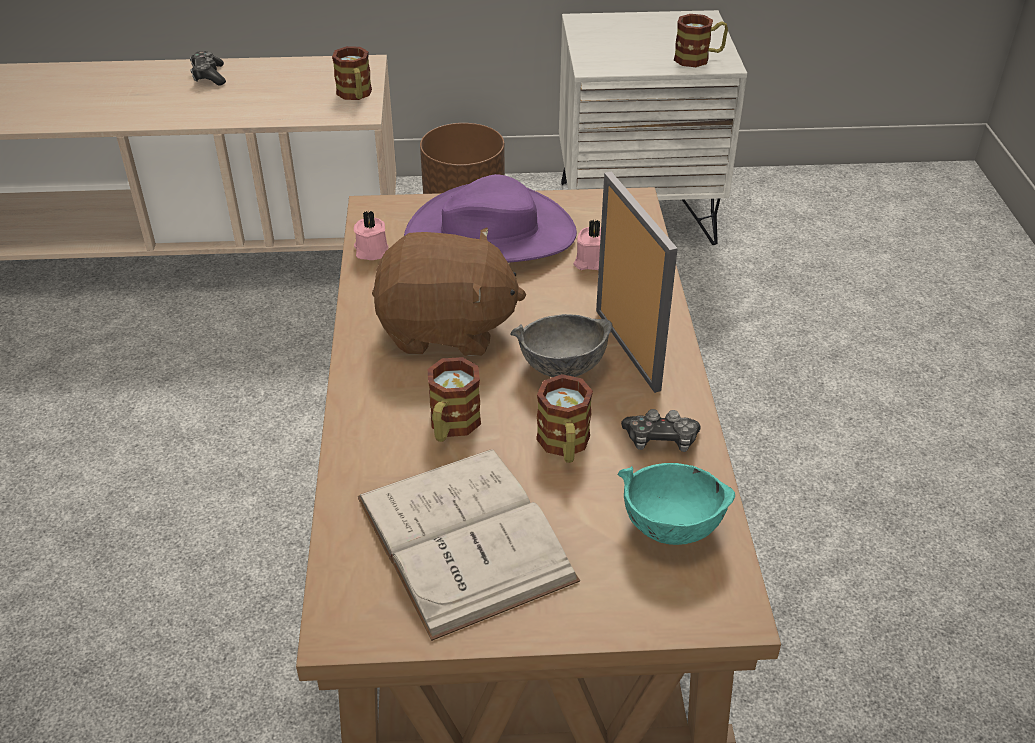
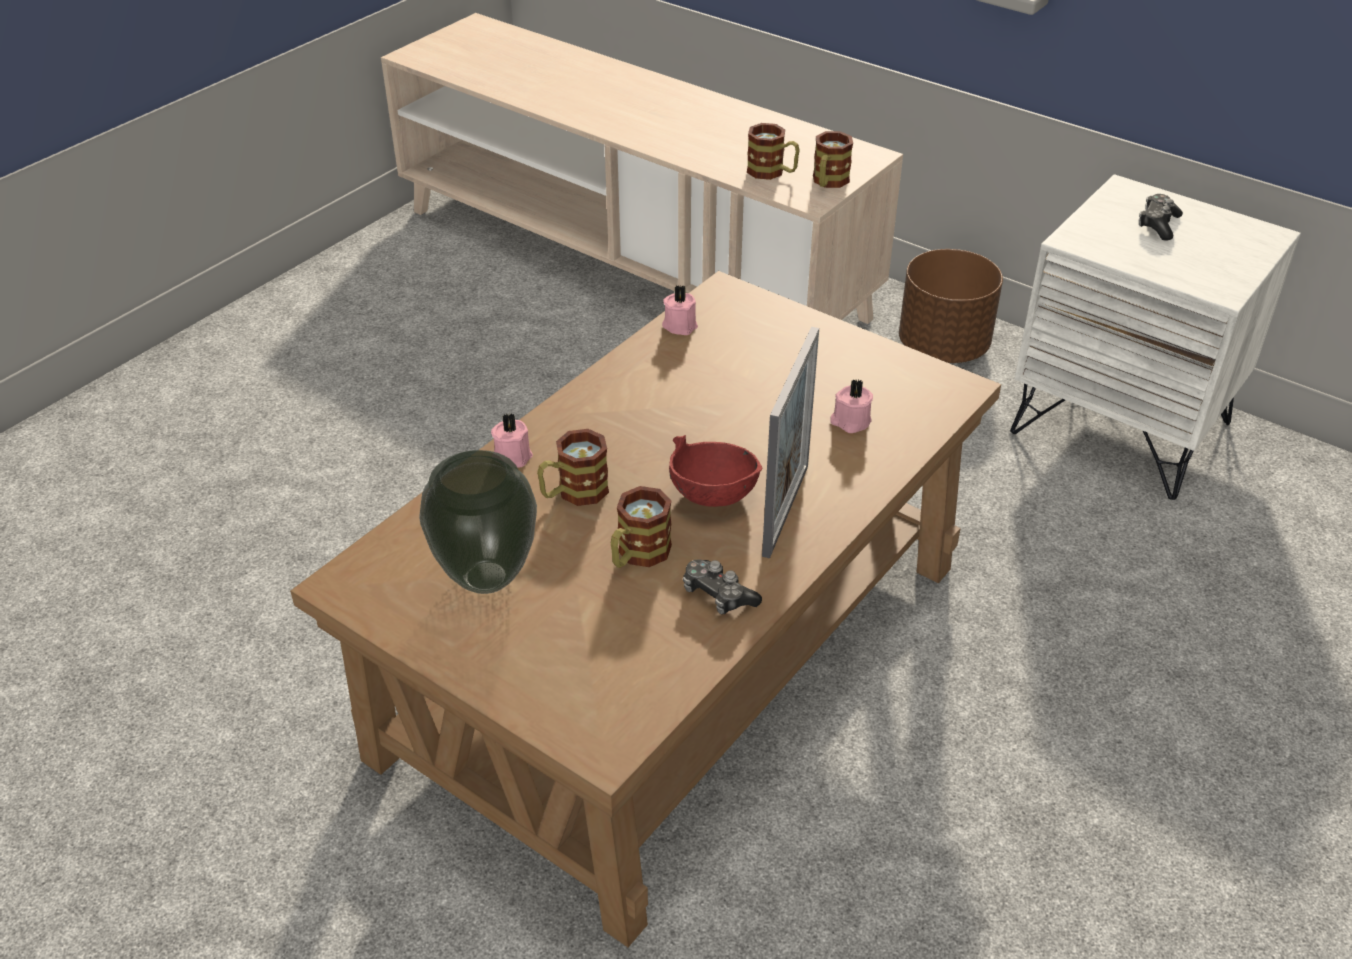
camera: 40 degrees right, 0 degrees up
game controller [190,51,226,86] -> game controller moved to [1139,194,1183,241]
white book [357,449,580,641] -> vase [419,450,537,594]
brown plush toy [372,228,526,356] -> none
purple hat [404,174,577,263] -> none
grey bowl [511,314,613,377] -> red bowl [669,435,763,507]
turquoise bowl [617,463,735,545] -> none
mug [674,14,728,67] -> mug moved to [747,123,800,180]
none -> pink candle [491,413,533,467]

